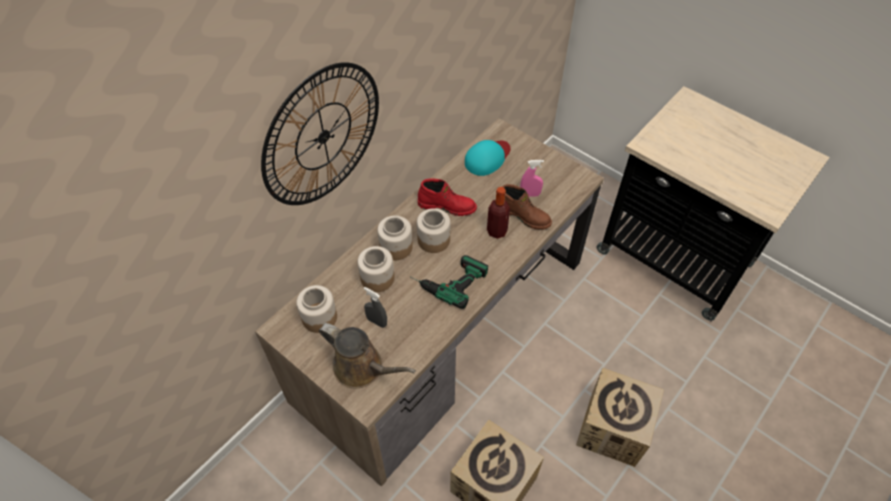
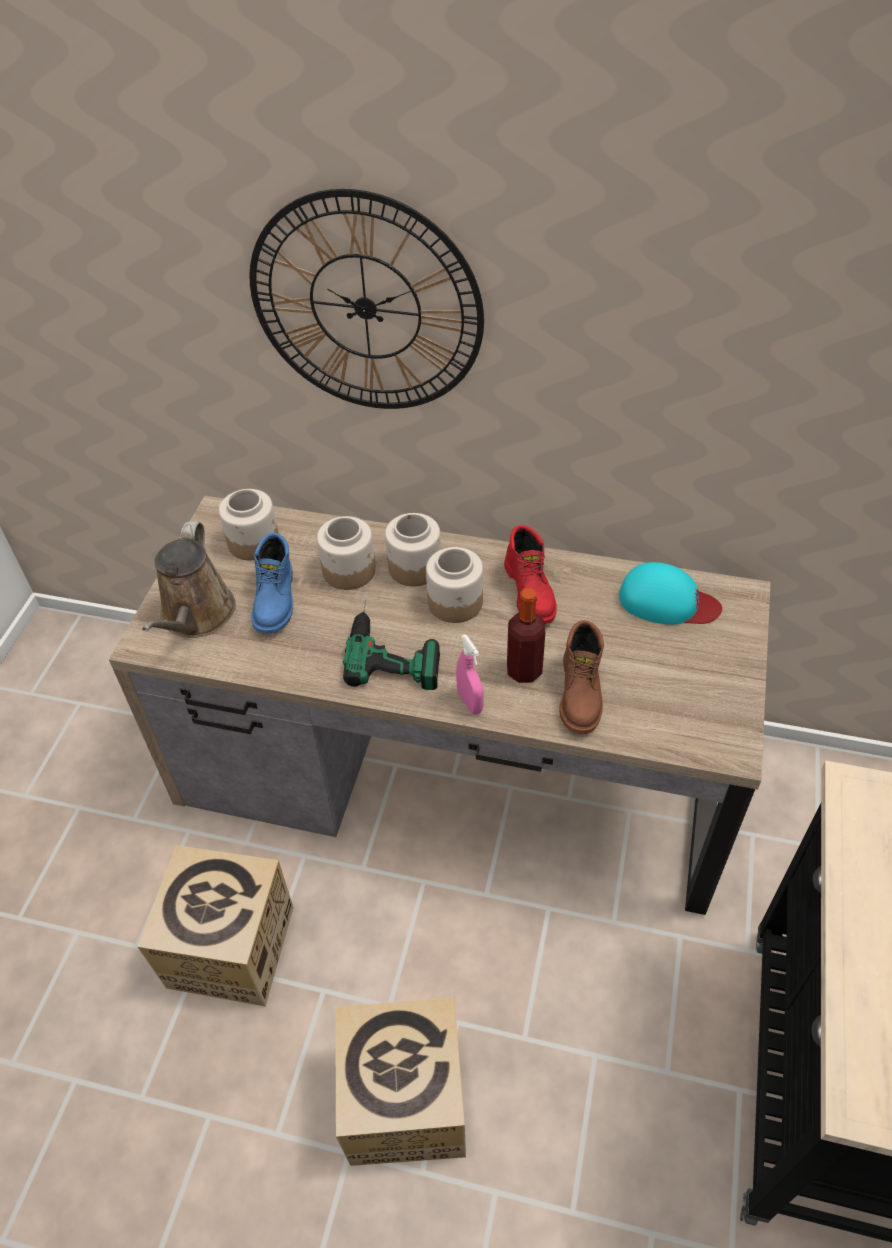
camera: 65 degrees right, 5 degrees down
grey spray bottle [363,287,387,328] -> blue boot [251,532,293,634]
pink spray bottle [520,160,544,197] -> pink spray bottle moved to [456,634,484,715]

